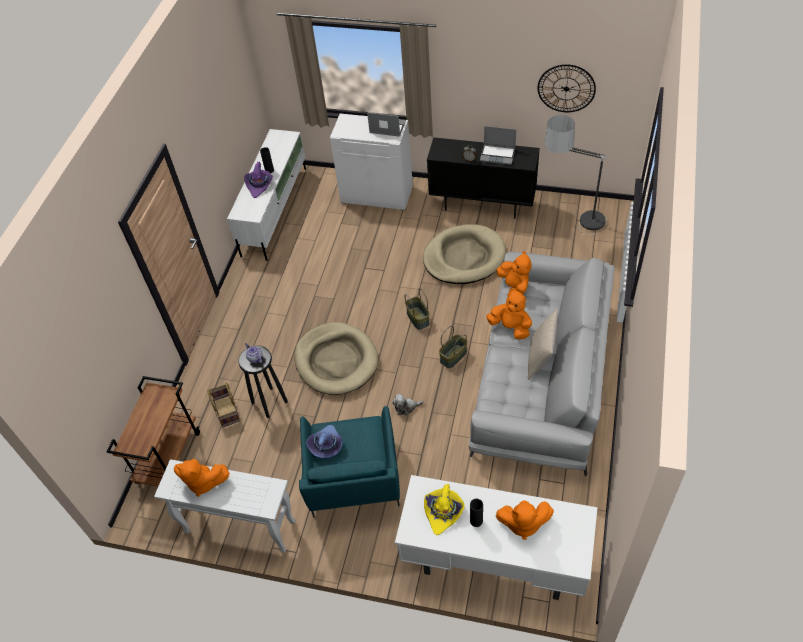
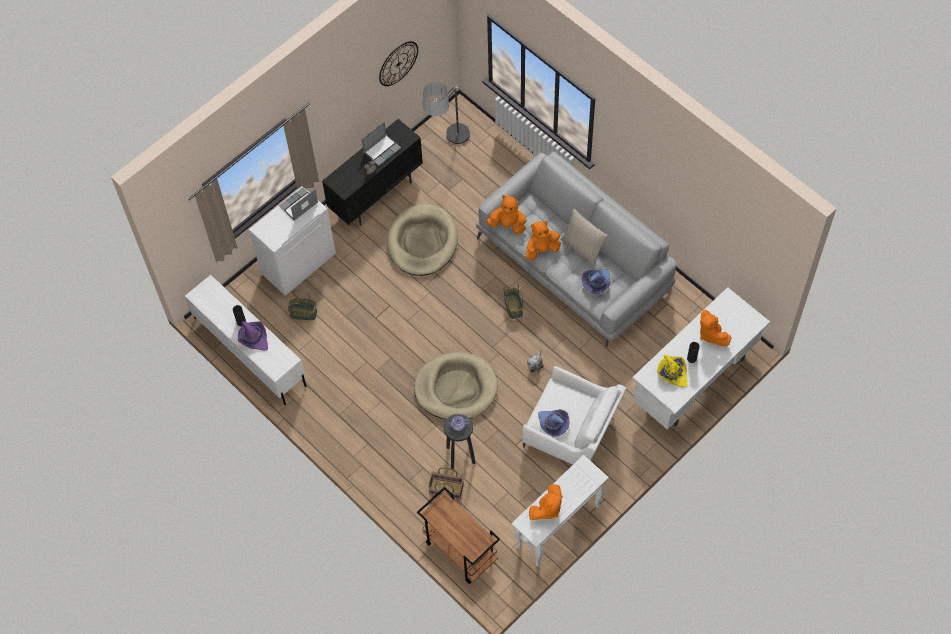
camera: 60 degrees left, 10 degrees up
turquoise armchair [299,406,400,517] -> white armchair [522,366,626,464]
basket [405,288,429,330] -> basket moved to [288,290,317,320]
orange plush toy [496,500,554,540] -> orange plush toy turned 120 degrees clockwise [700,310,731,346]
none -> purple hat [582,269,610,294]

